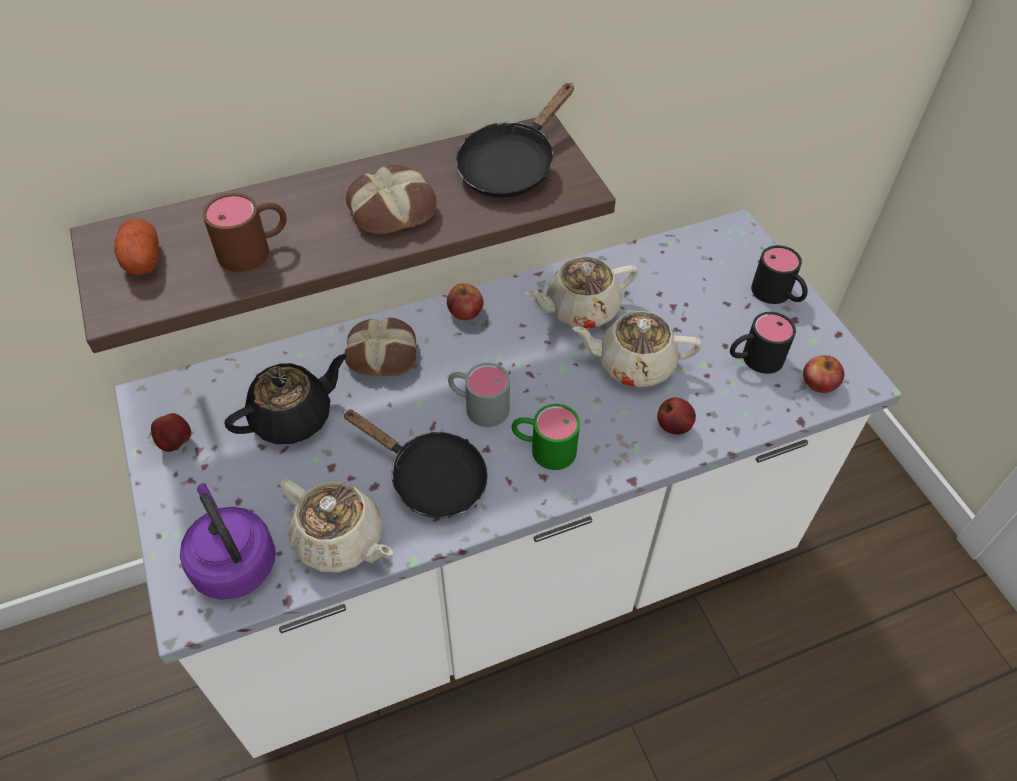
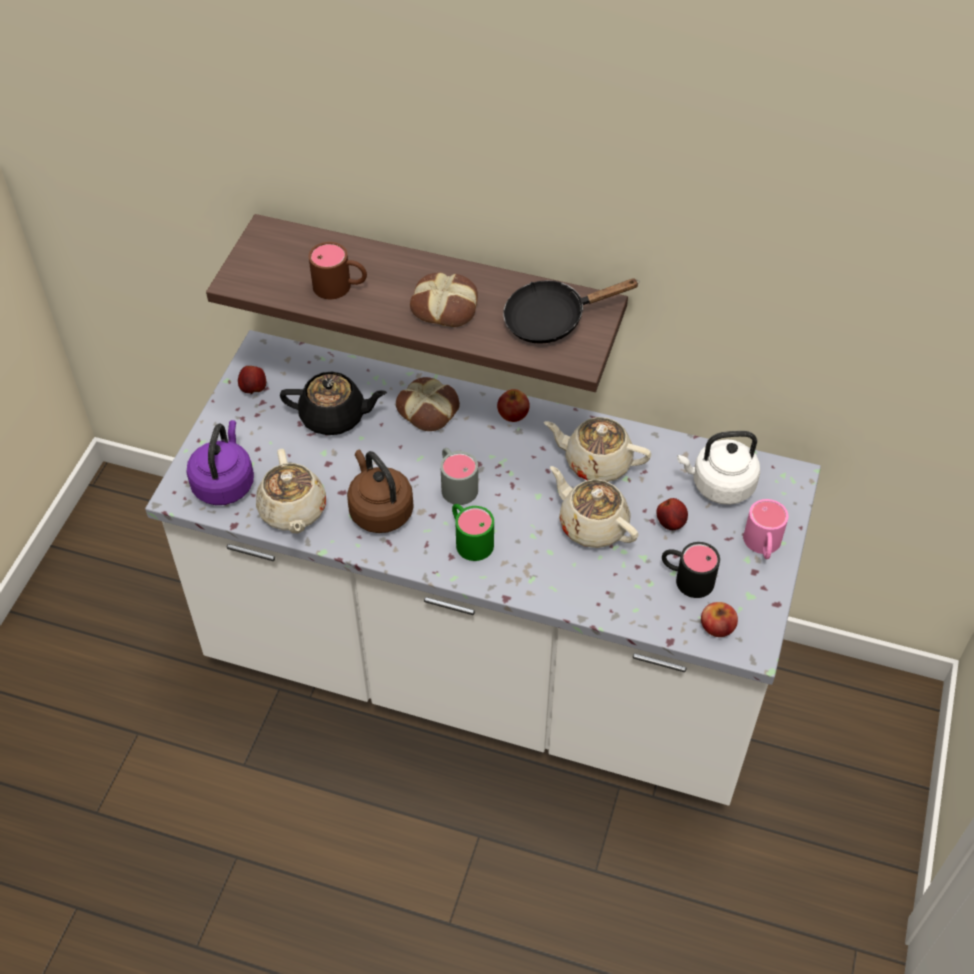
camera: 40 degrees right, 0 degrees up
potato [114,219,159,275] -> none
black frying pan [343,410,488,518] -> brown kettle [347,450,414,533]
apple [657,398,696,435] -> apple moved to [656,498,688,530]
black mug [751,245,808,304] -> pink mug [743,499,788,559]
none -> white kettle [677,431,760,505]

